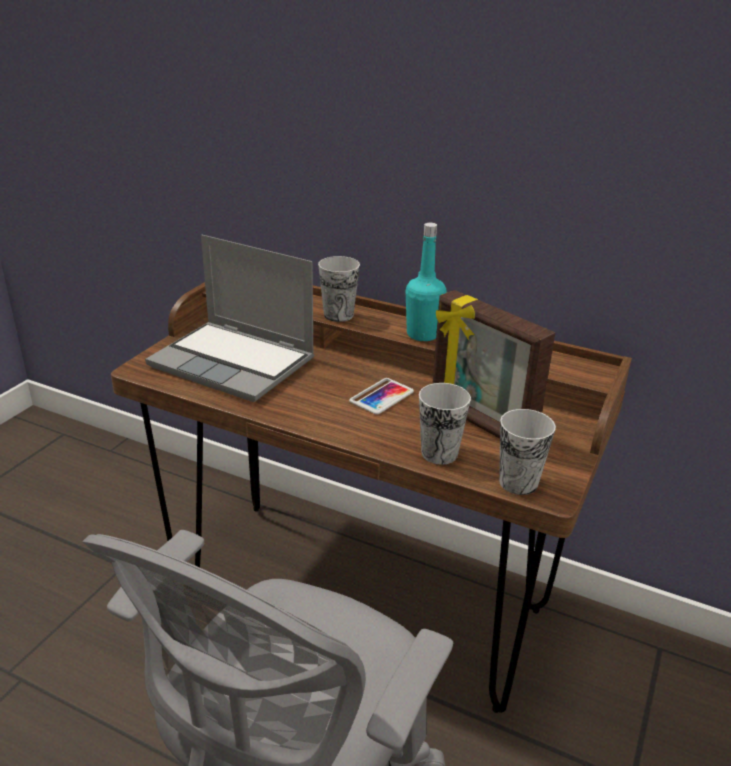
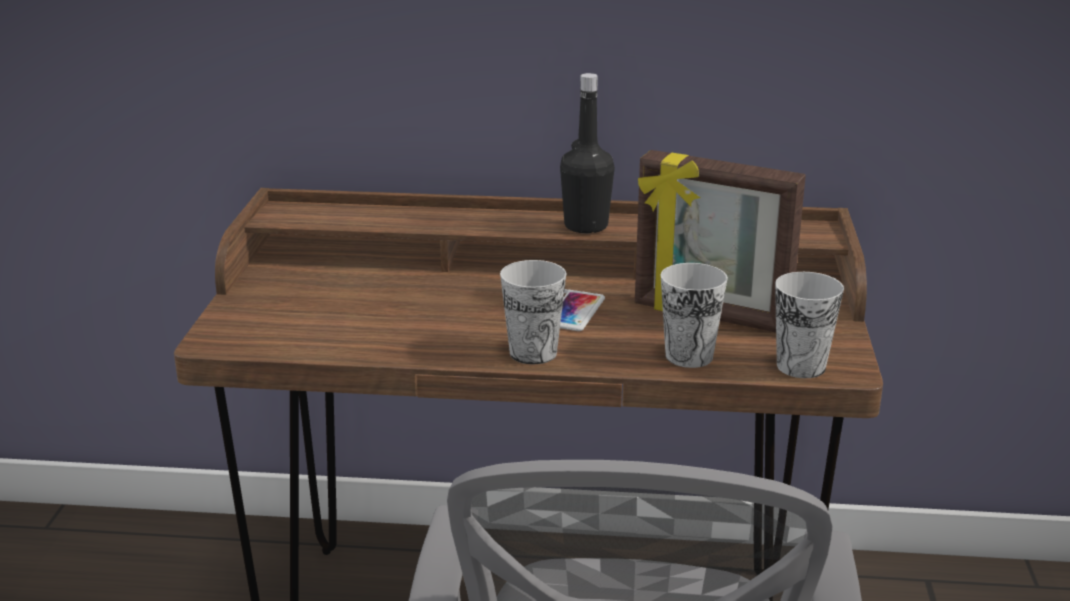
camera: 20 degrees left, 5 degrees down
laptop [145,235,314,402] -> none
cup [318,256,360,322] -> cup moved to [500,260,566,364]
turquoise bottle [406,223,446,341] -> black bottle [560,73,615,233]

